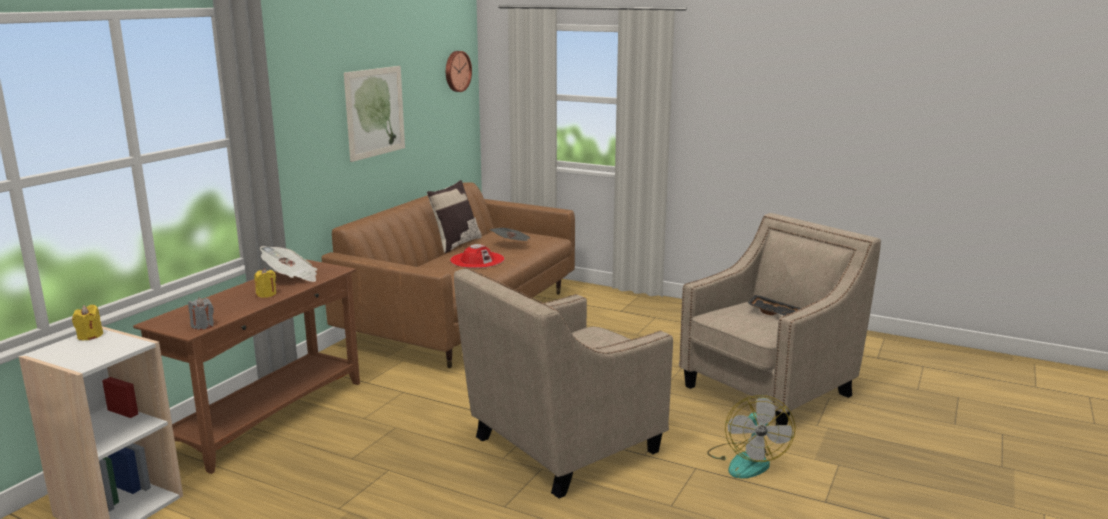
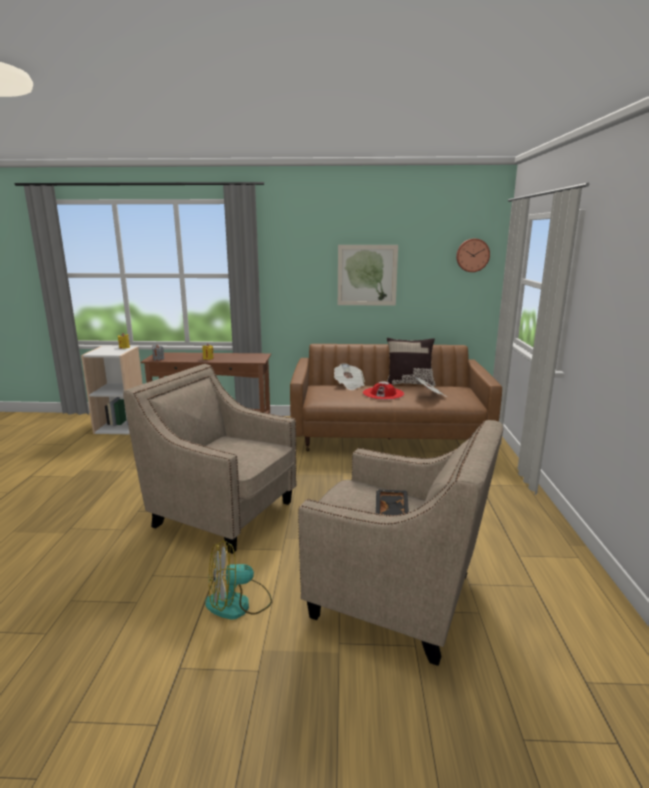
camera: 65 degrees right, 0 degrees up
newspaper [260,246,317,282] -> newspaper moved to [334,363,365,390]

